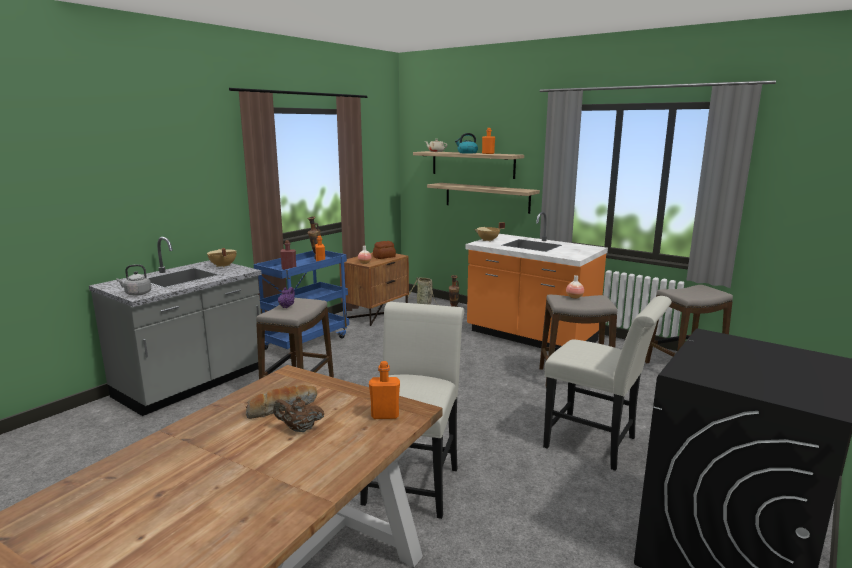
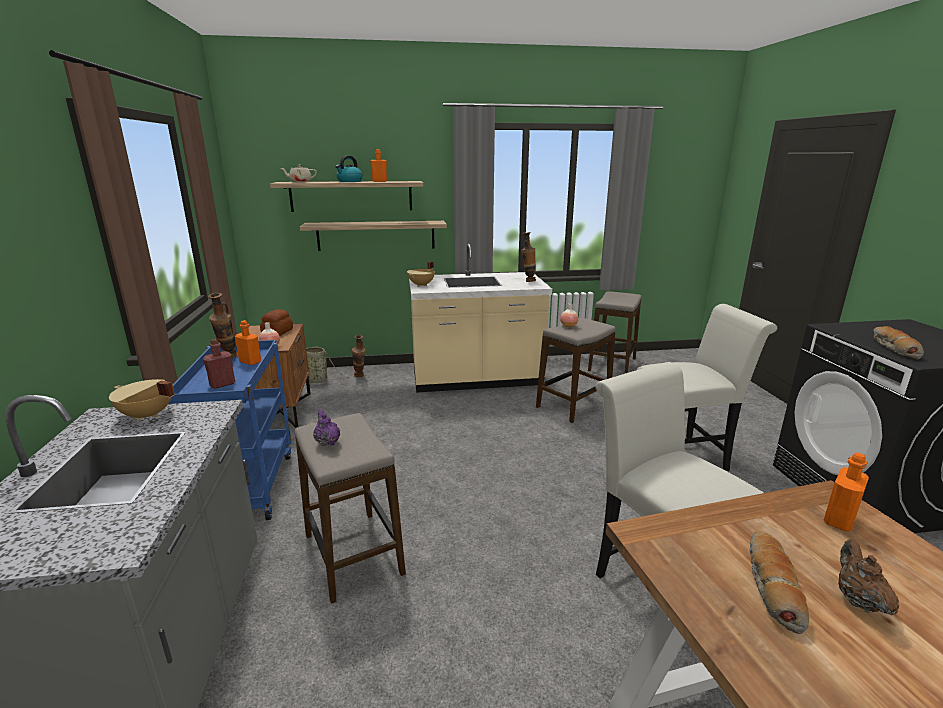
camera: 45 degrees left, 5 degrees up
grey kettle [116,264,151,296] -> none
brown teapot [273,397,324,432] -> brown teapot turned 135 degrees clockwise [839,539,899,615]
orange counter [465,212,608,348] -> beige counter [409,244,552,393]
none -> vase [521,232,536,282]
none -> bread [873,326,924,360]

